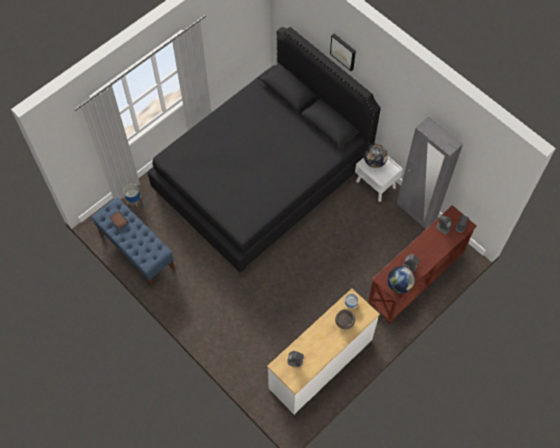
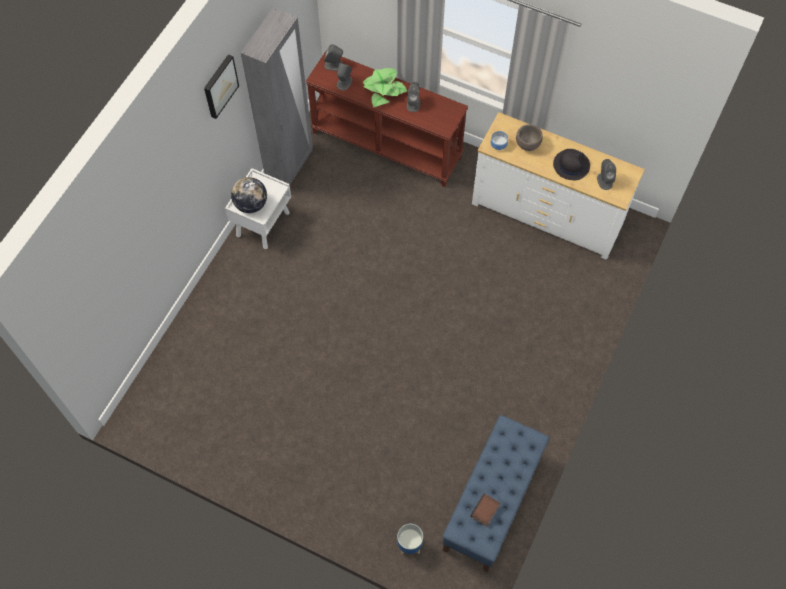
camera: 110 degrees left, 0 degrees up
black bed [147,27,381,274] -> none
picture [330,34,356,71] -> picture moved to [204,54,239,119]
globe [388,266,415,293] -> none
none -> potted plant [362,68,407,107]
none -> black hat [553,149,590,180]

